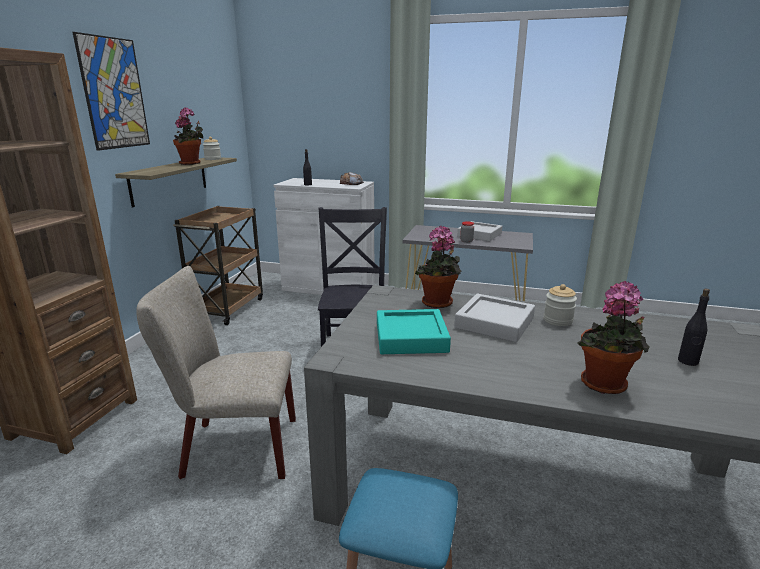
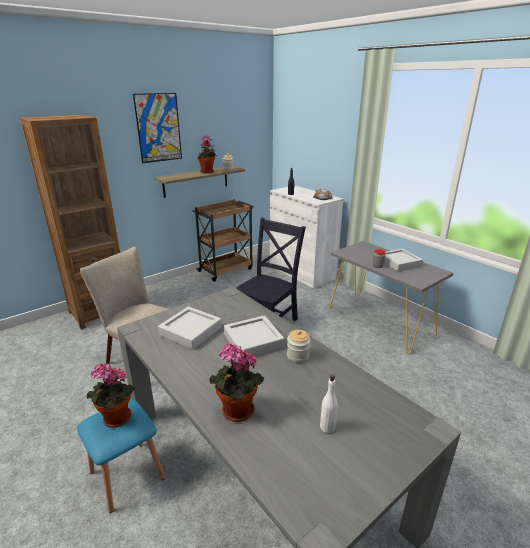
camera: 35 degrees right, 5 degrees up
turquoise tray [377,309,451,354] -> grey tray [158,307,222,349]
potted plant [415,225,461,308] -> potted plant moved to [87,364,135,428]
black bottle [678,289,710,366] -> white bottle [320,374,338,433]

